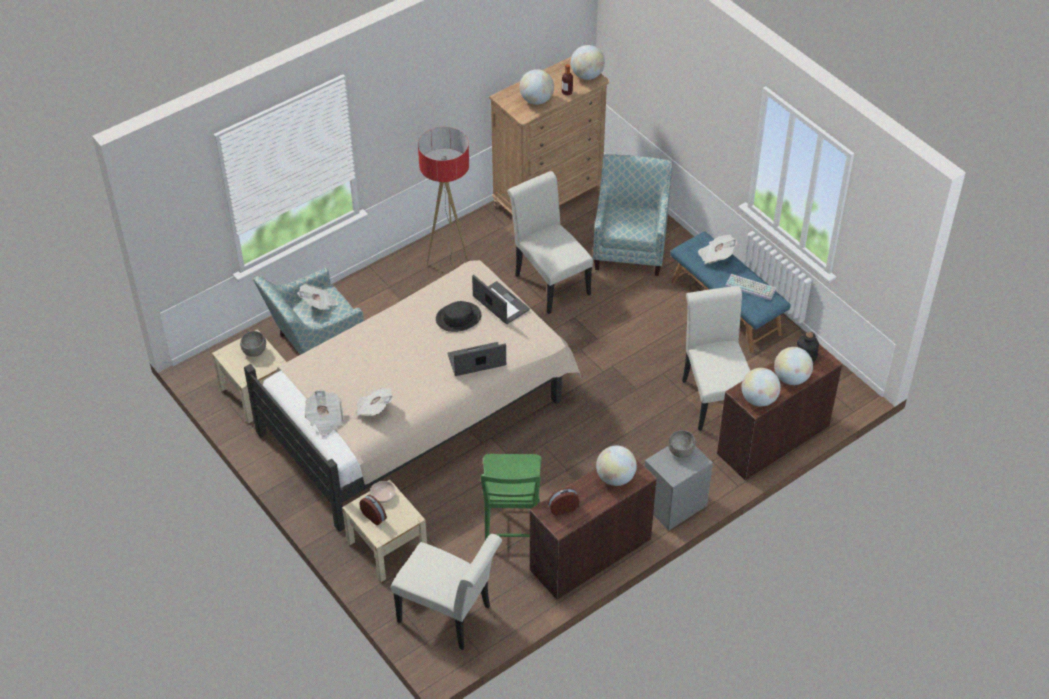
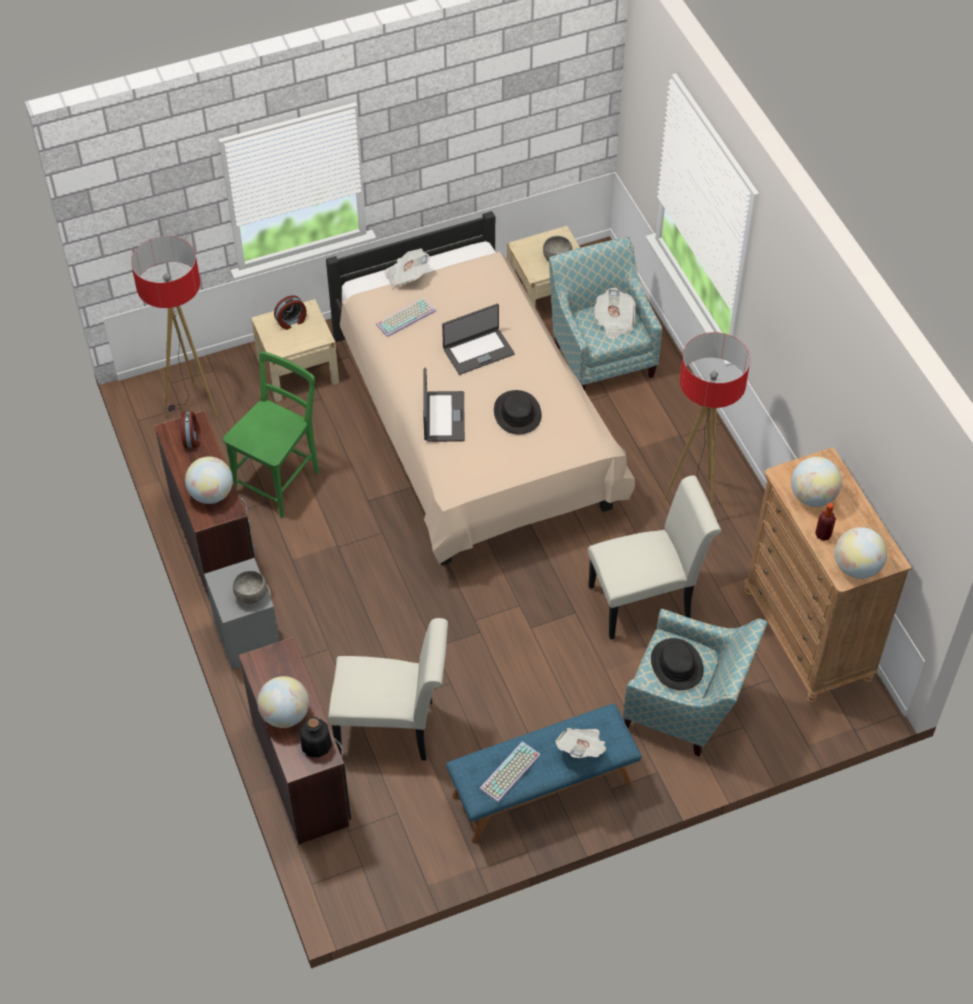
camera: 105 degrees right, 5 degrees up
newspaper [356,388,393,416] -> keyboard [376,297,436,337]
bowl [370,481,396,503] -> none
white chair [391,534,502,650] -> floor lamp [131,236,218,418]
laptop [472,275,530,324] -> laptop moved to [442,304,515,375]
green chair [480,454,542,540] -> green chair turned 105 degrees clockwise [223,351,319,518]
globe [741,368,781,407] -> none
none -> black hat [651,638,704,690]

